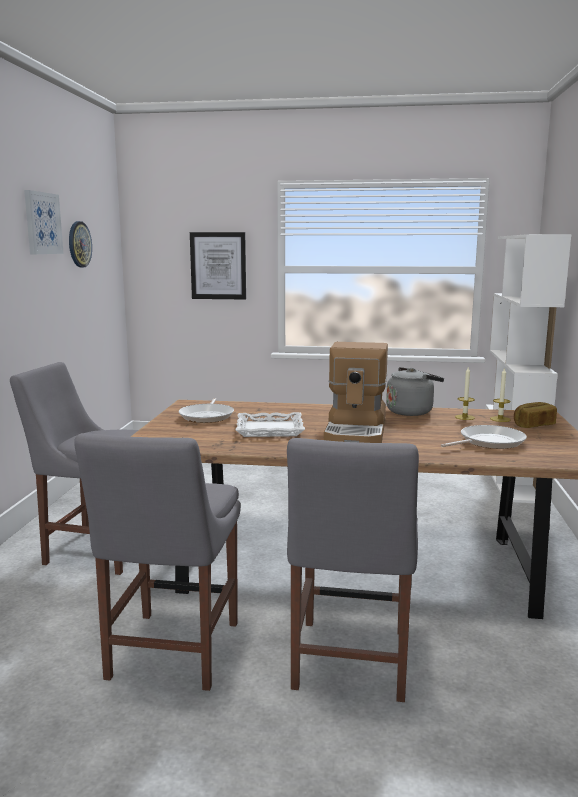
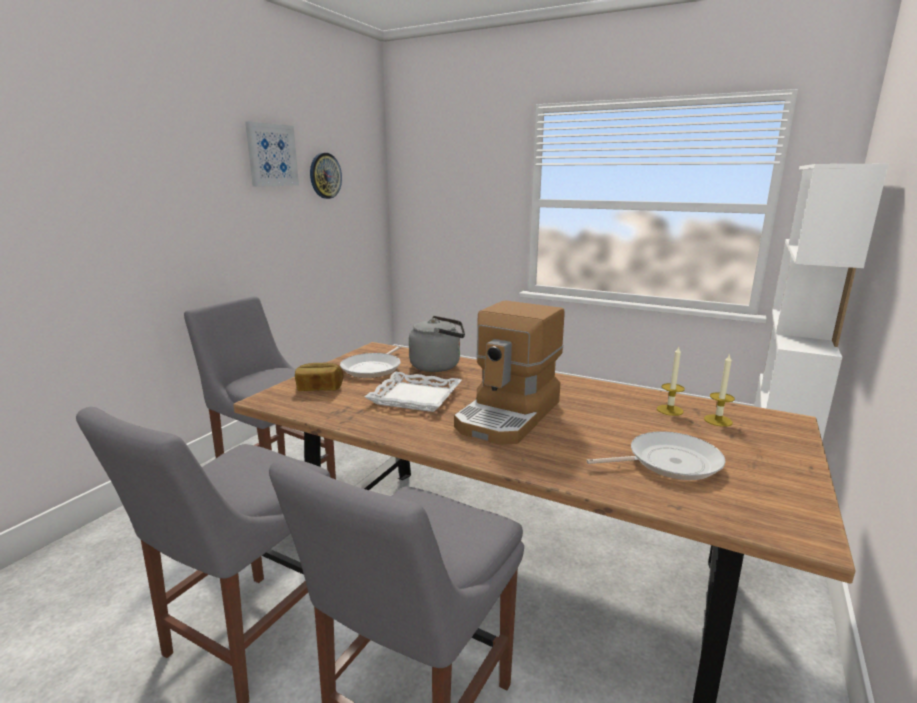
camera: 20 degrees right, 5 degrees up
picture [190,232,246,299] -> none
grey kettle [386,367,444,416] -> grey kettle moved to [409,316,465,372]
bread [514,402,557,428] -> bread moved to [295,363,343,391]

